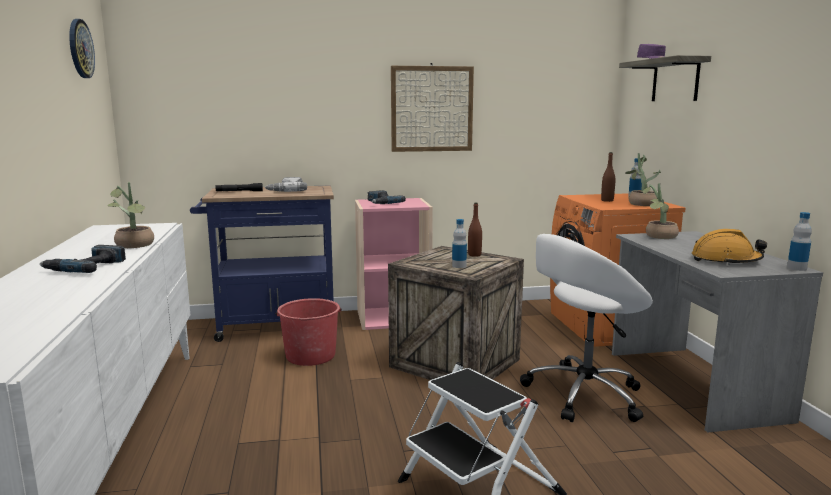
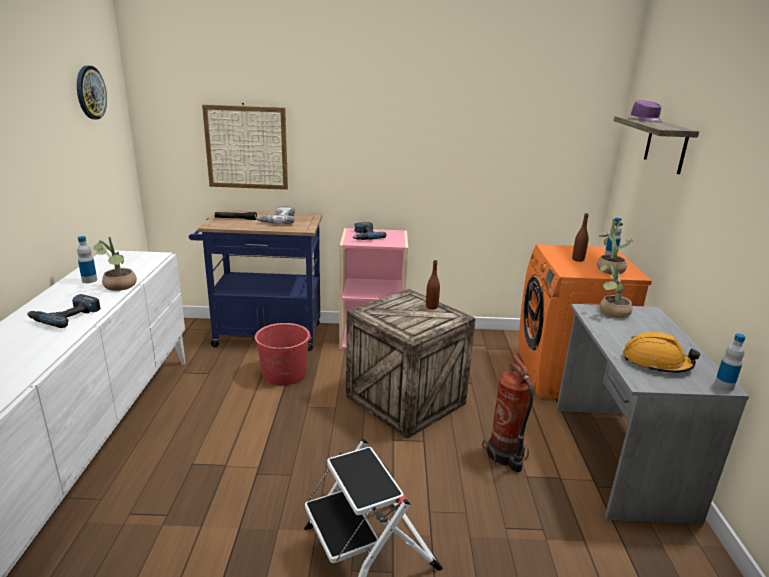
camera: 10 degrees right, 10 degrees up
picture [391,63,474,152] -> picture moved to [202,103,288,190]
bottle [452,219,467,268] -> bottle moved to [77,236,97,283]
white office chair [520,234,653,422] -> fire extinguisher [482,355,533,472]

